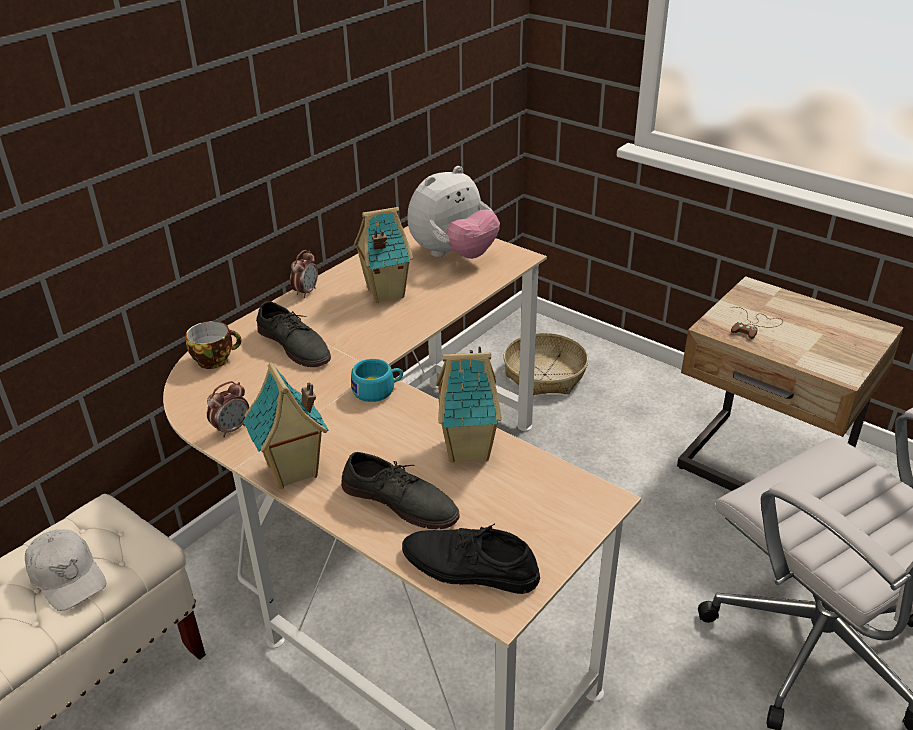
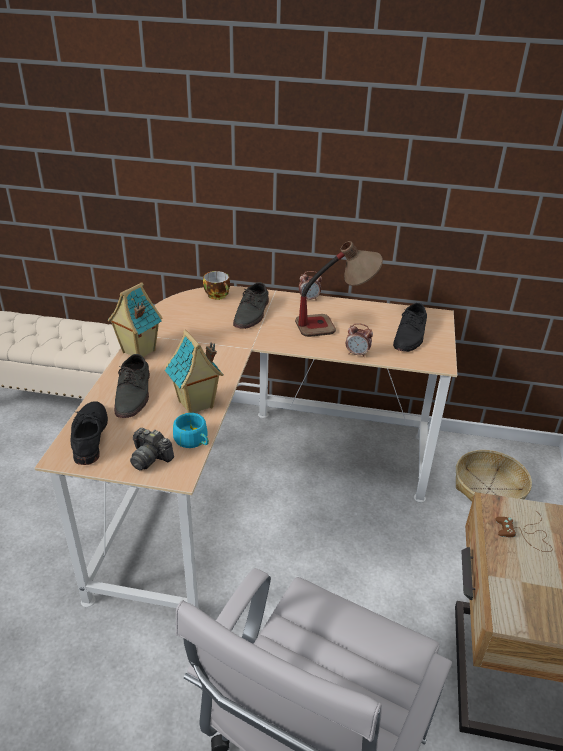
camera: 60 degrees right, 0 degrees up
white cap [25,529,106,611] -> none
alarm clock [207,381,249,437] -> alarm clock moved to [346,323,373,357]
turquoise cup [351,359,403,402] -> turquoise cup moved to [173,413,209,448]
toy house [354,207,413,303] -> table lamp [295,241,383,337]
plush toy [408,166,500,259] -> black shoe [393,303,427,352]
none -> camera [130,428,174,470]

